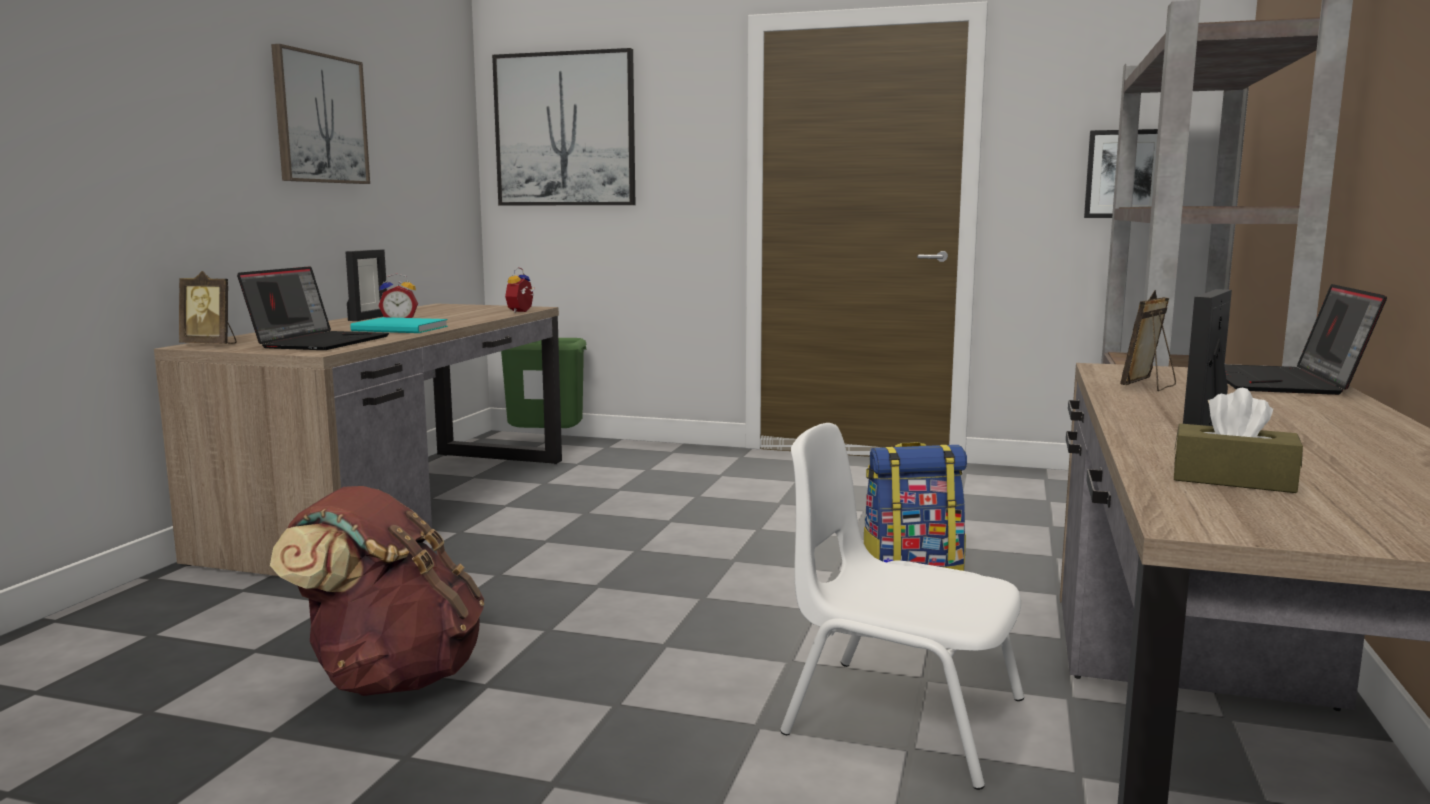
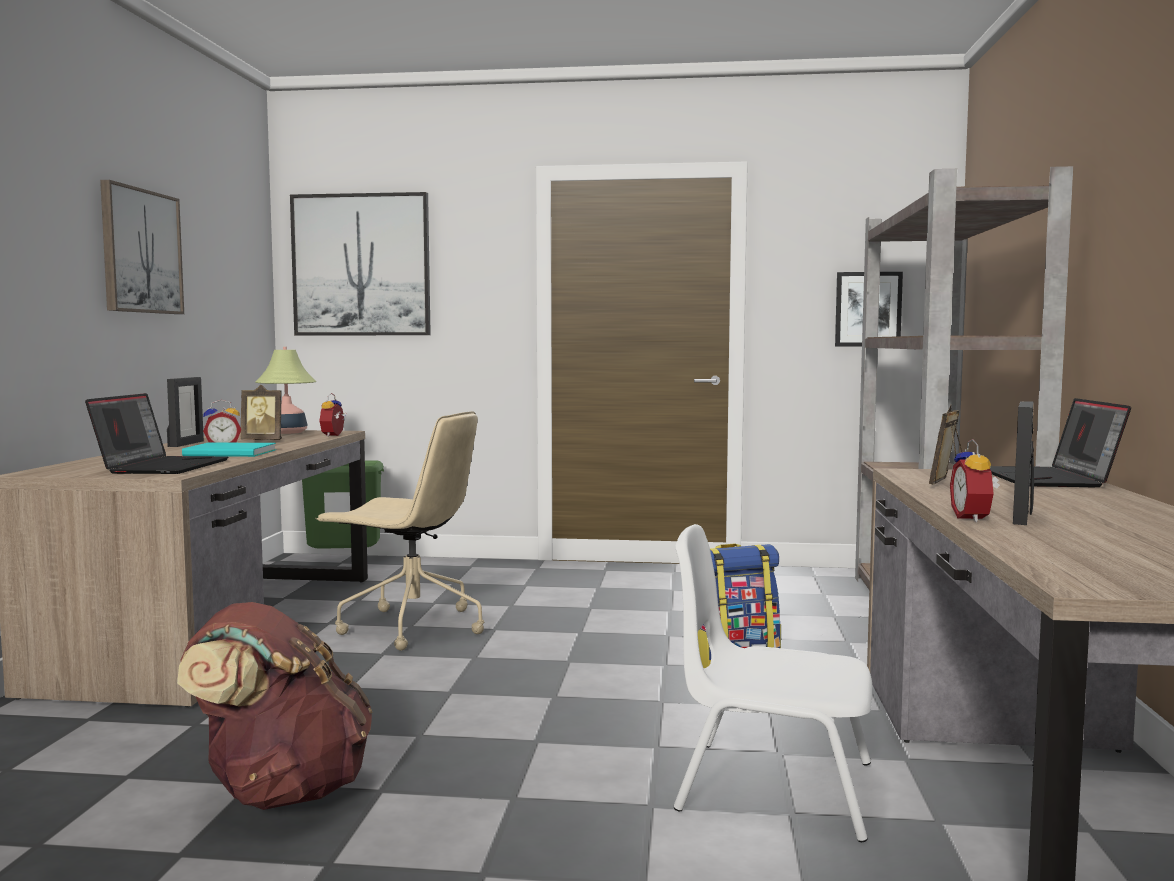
camera: 10 degrees left, 5 degrees down
picture frame [179,271,237,344] -> picture frame moved to [241,385,282,440]
brown tissue box [1174,388,1303,493] -> none
none -> table lamp [255,347,316,434]
none -> beige office chair [315,411,484,651]
none -> alarm clock [950,439,1000,522]

